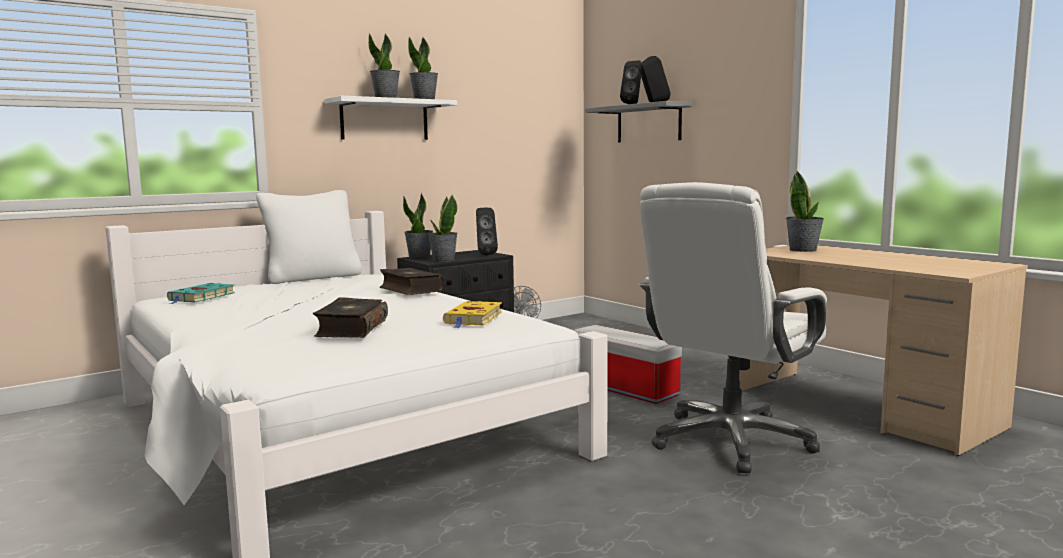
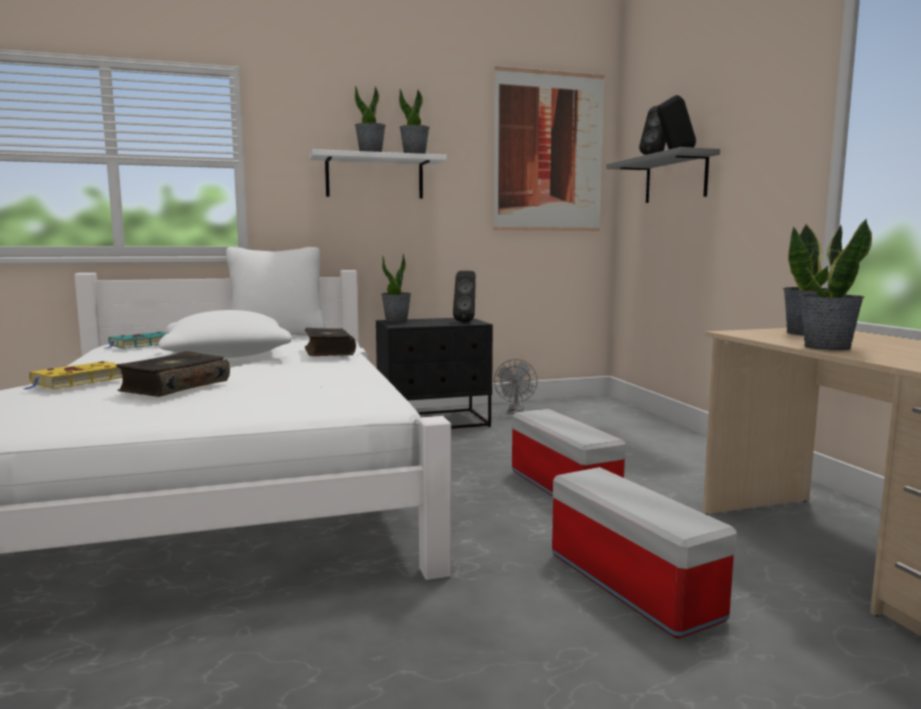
camera: 20 degrees right, 0 degrees up
potted plant [428,194,458,262] -> potted plant moved to [799,219,872,351]
yellow book [443,301,502,328] -> yellow book moved to [23,361,122,390]
white office chair [639,182,827,473] -> storage box [552,467,737,639]
none -> white pillow [158,310,292,358]
none -> picture [494,66,605,231]

